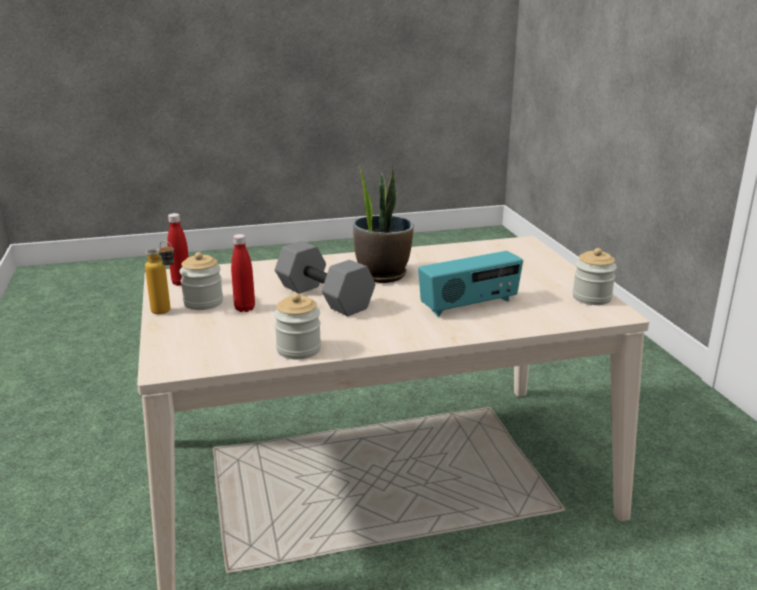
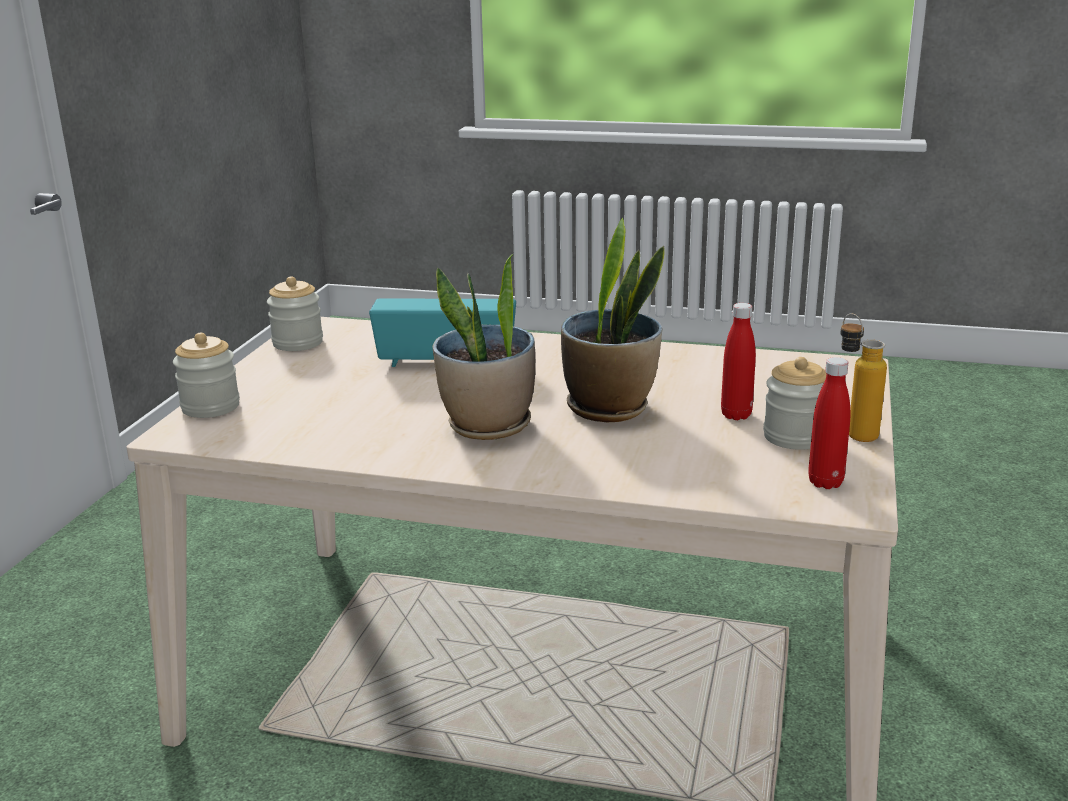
camera: 150 degrees left, 0 degrees up
jar [274,293,321,359] -> jar moved to [173,332,240,418]
grey dumbbell [275,241,375,316] -> potted plant [561,218,665,422]

